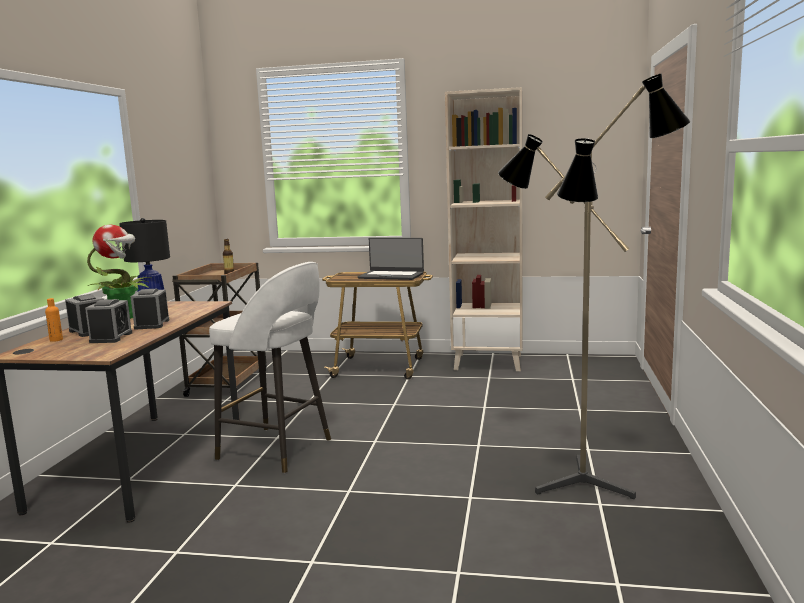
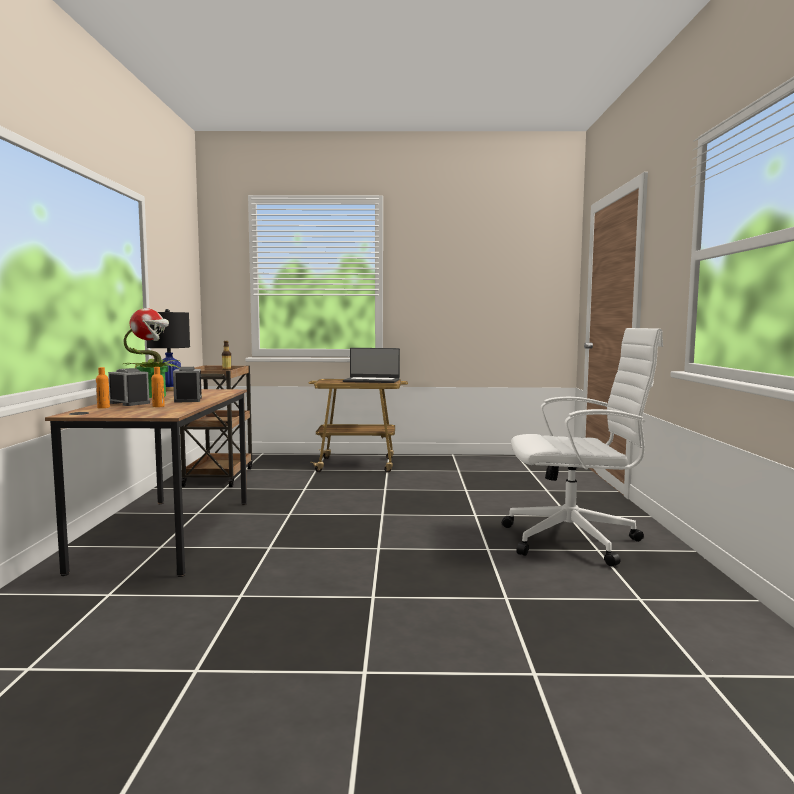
camera: 10 degrees left, 5 degrees down
alarm clock [85,299,132,343] -> orange bottle [151,367,165,407]
white stool [209,262,331,473] -> none
beige bookcase [445,87,523,371] -> none
floor lamp [498,74,690,499] -> white office chair [502,328,663,567]

